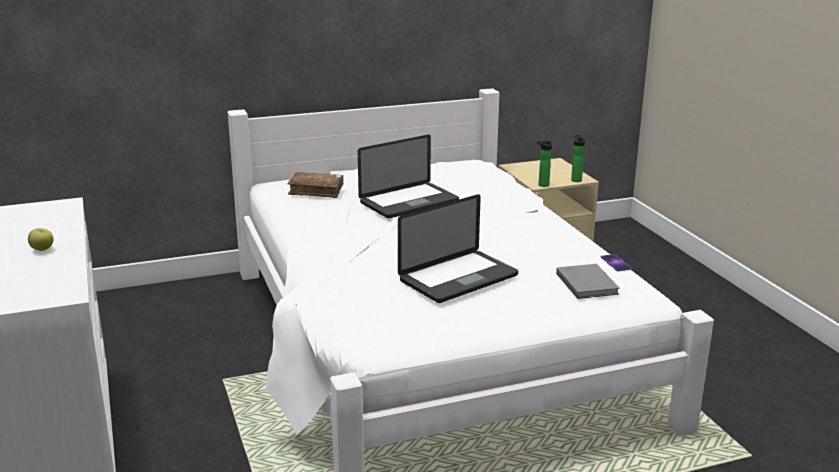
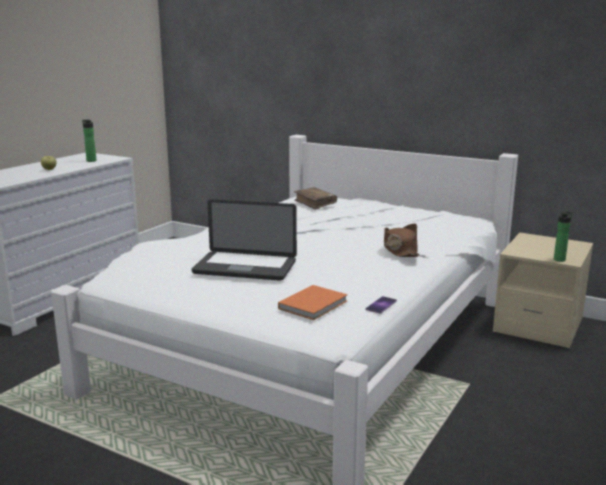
camera: 50 degrees right, 5 degrees down
laptop [358,135,459,218] -> none
bottle [537,140,553,187] -> bottle moved to [82,120,96,162]
grey book [556,264,620,299] -> orange book [278,285,348,320]
none -> brown hat [384,223,420,257]

